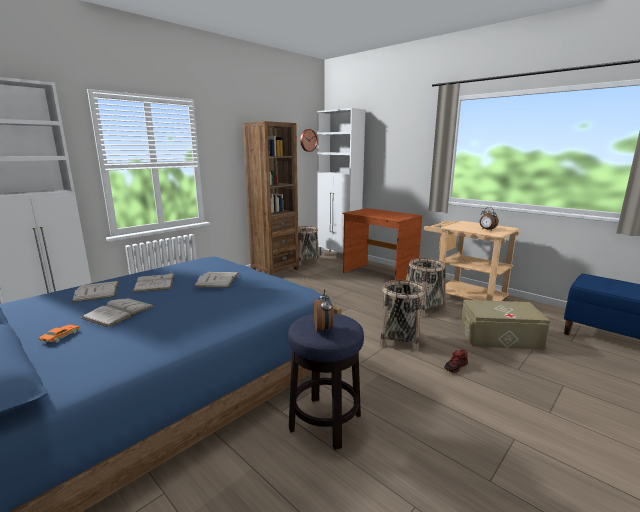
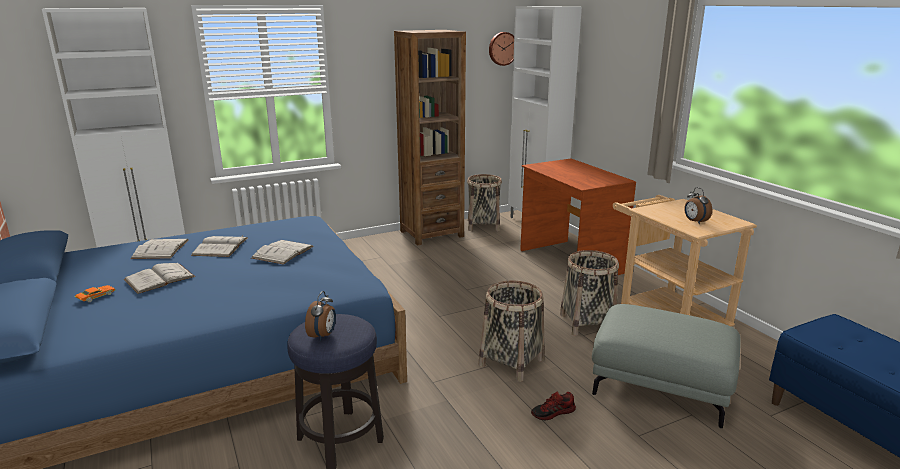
camera: 20 degrees right, 5 degrees up
beige storage box [461,300,550,350] -> grey ottoman [592,304,741,428]

